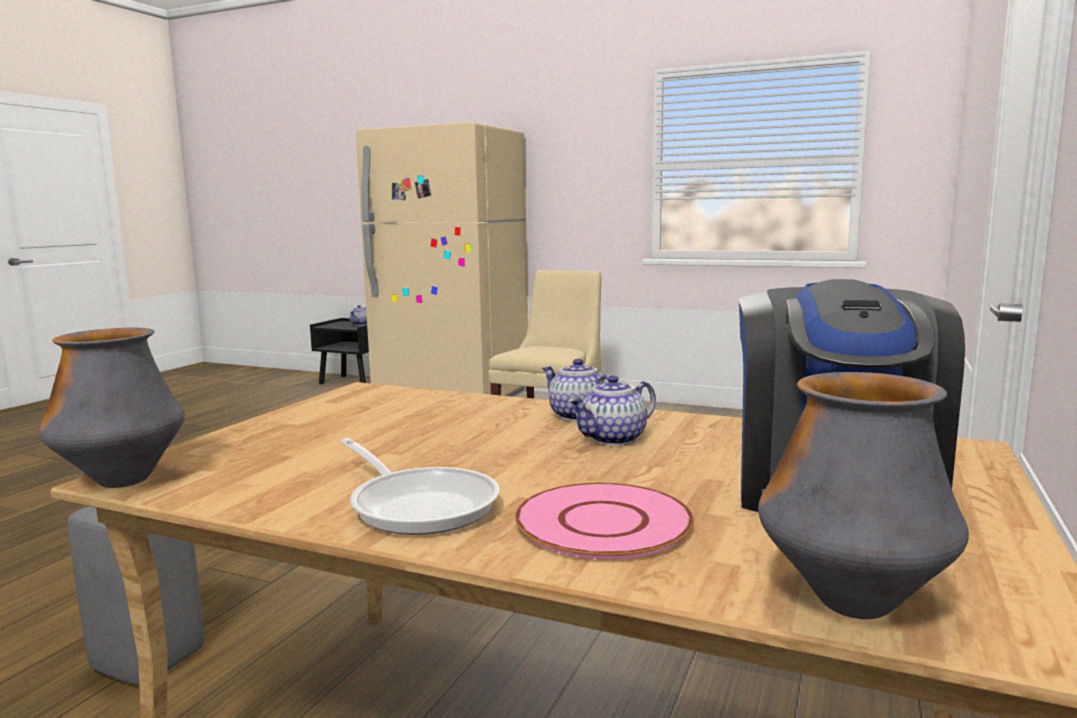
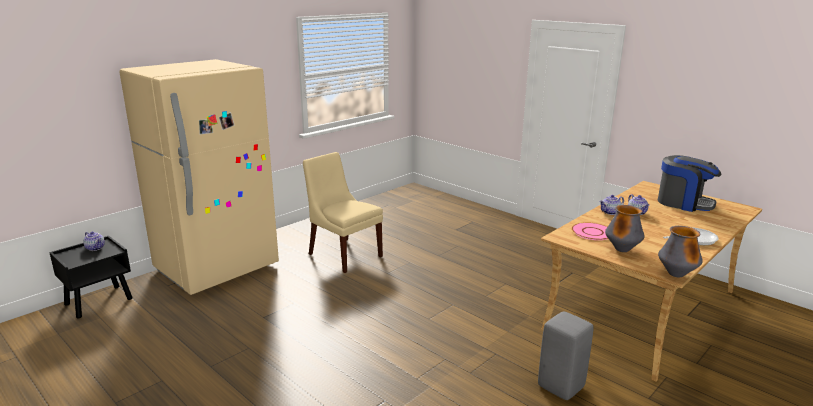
camera: 70 degrees left, 10 degrees up
pink plate [515,483,694,560] -> pink plate moved to [572,222,608,240]
vase [758,372,969,619] -> vase moved to [605,205,645,252]

